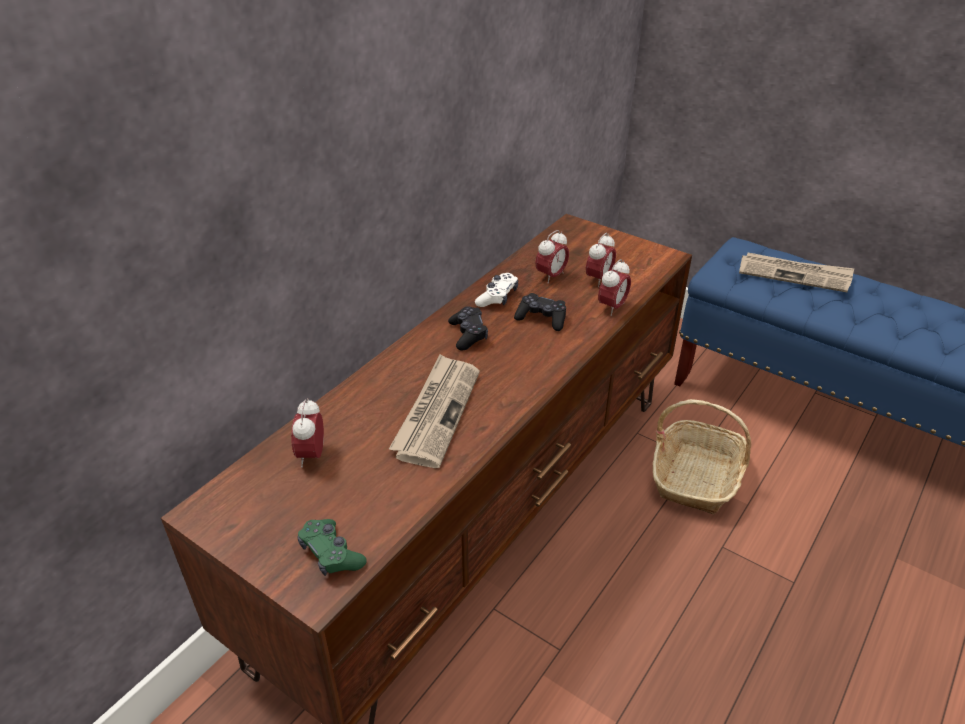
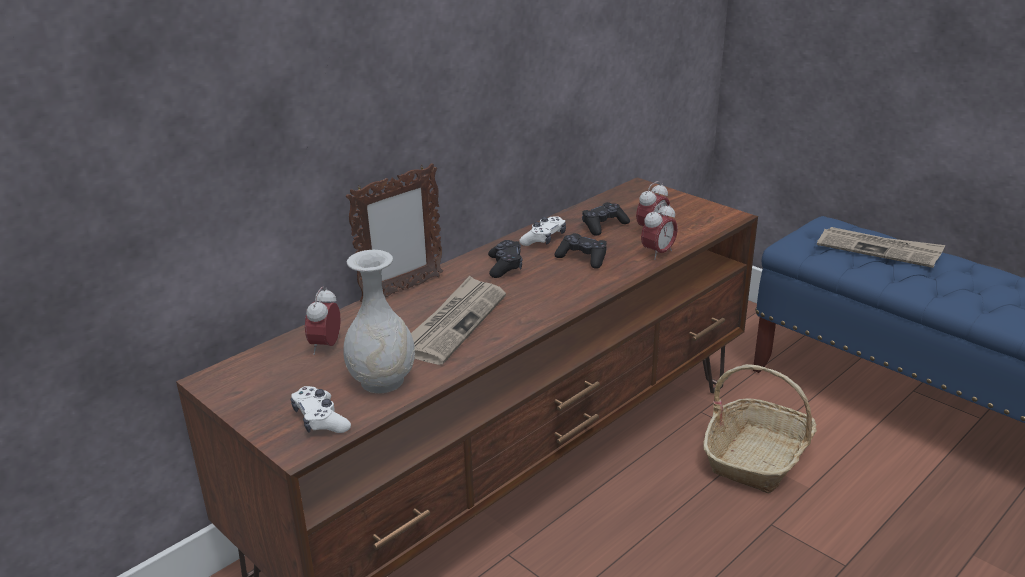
camera: 10 degrees right, 10 degrees down
green game controller [297,519,367,576] -> white game controller [291,386,351,433]
alarm clock [535,230,569,284] -> black game controller [582,202,630,236]
none -> white vase [343,249,415,393]
none -> picture frame [346,163,443,302]

